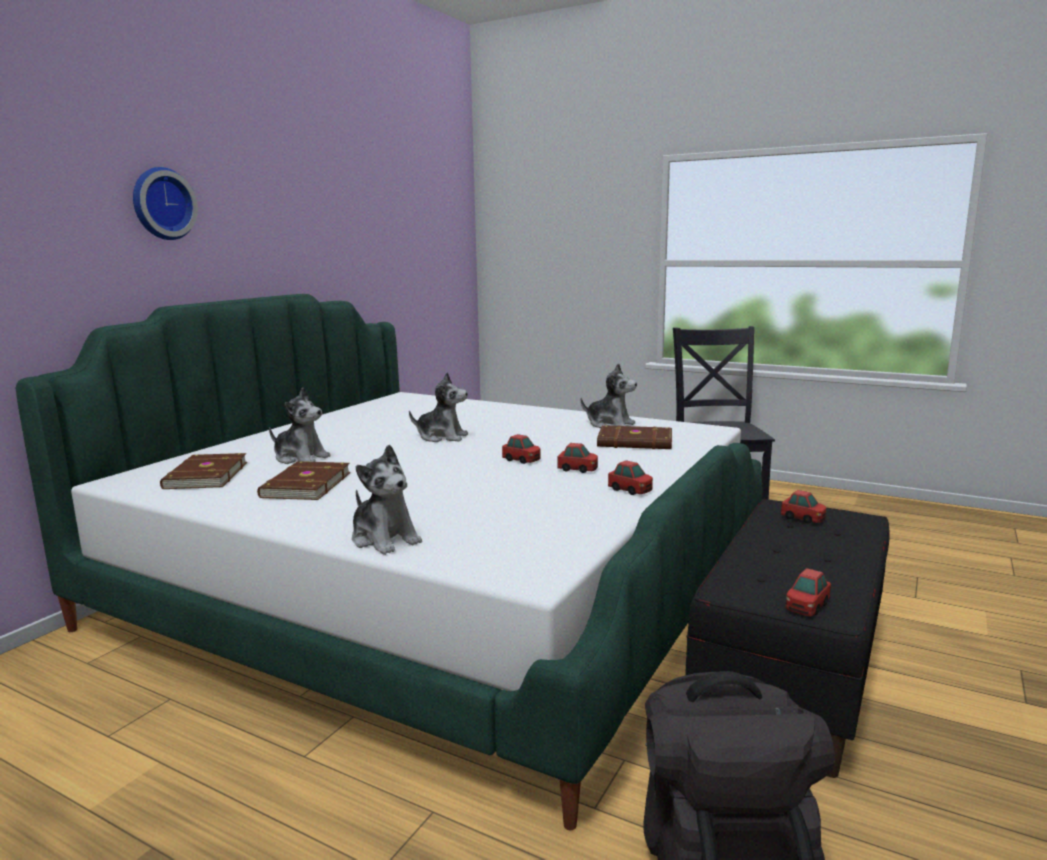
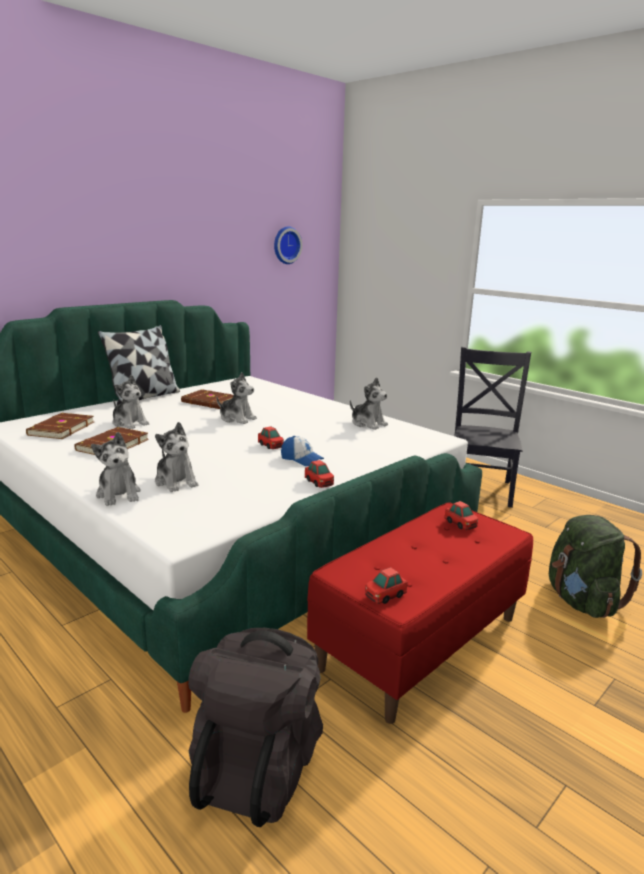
camera: 15 degrees right, 5 degrees up
wall clock [133,167,198,240] -> wall clock moved to [274,226,302,264]
toy car [557,443,598,473] -> cap [281,436,324,466]
brown book [597,425,672,449] -> brown book moved to [181,389,234,409]
black bench [686,499,890,778] -> red bench [307,502,533,724]
none -> pillow [98,325,180,405]
none -> plush toy [155,422,198,492]
none -> green backpack [549,515,642,618]

